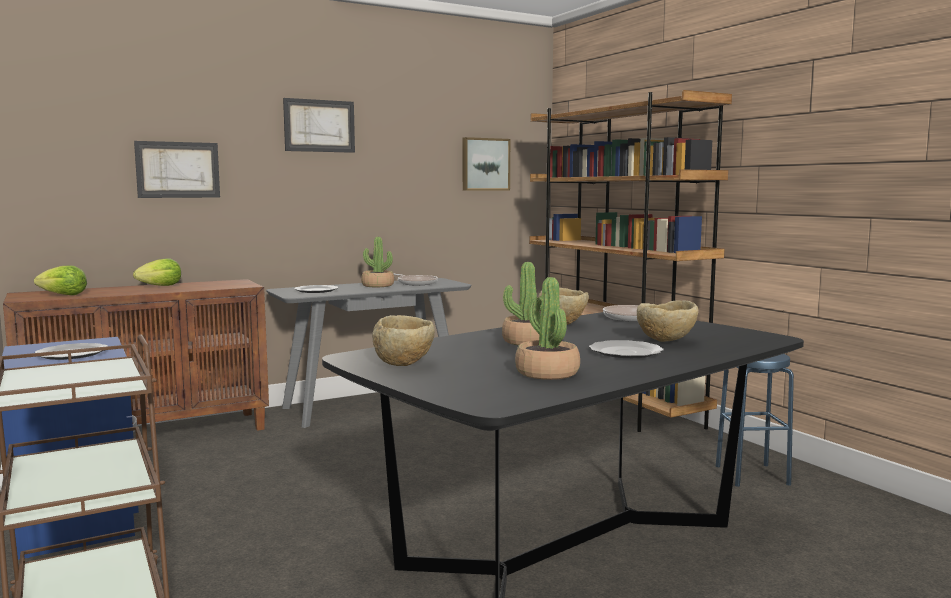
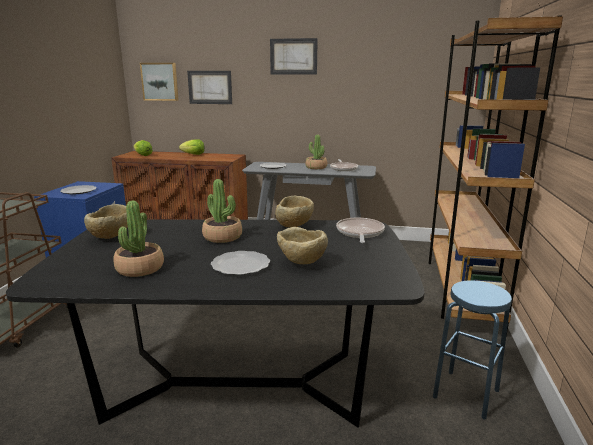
camera: 40 degrees right, 10 degrees up
picture [463,137,510,191] -> picture moved to [140,63,179,101]

